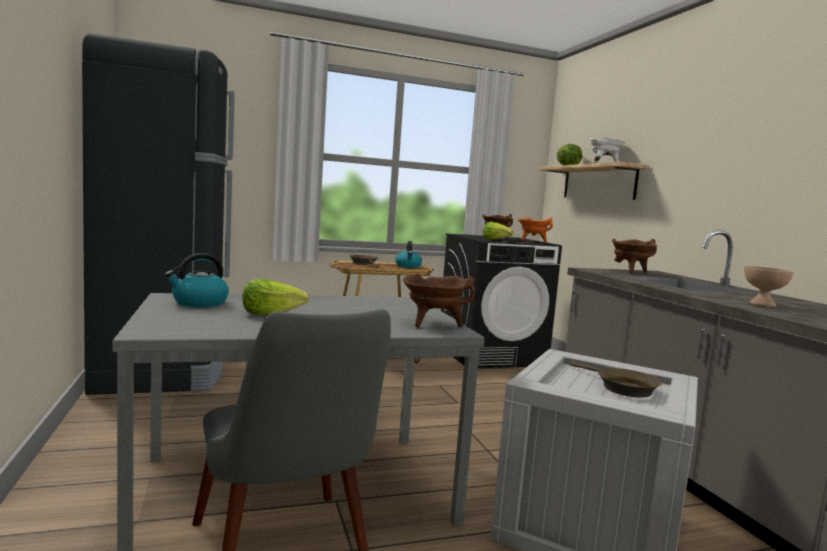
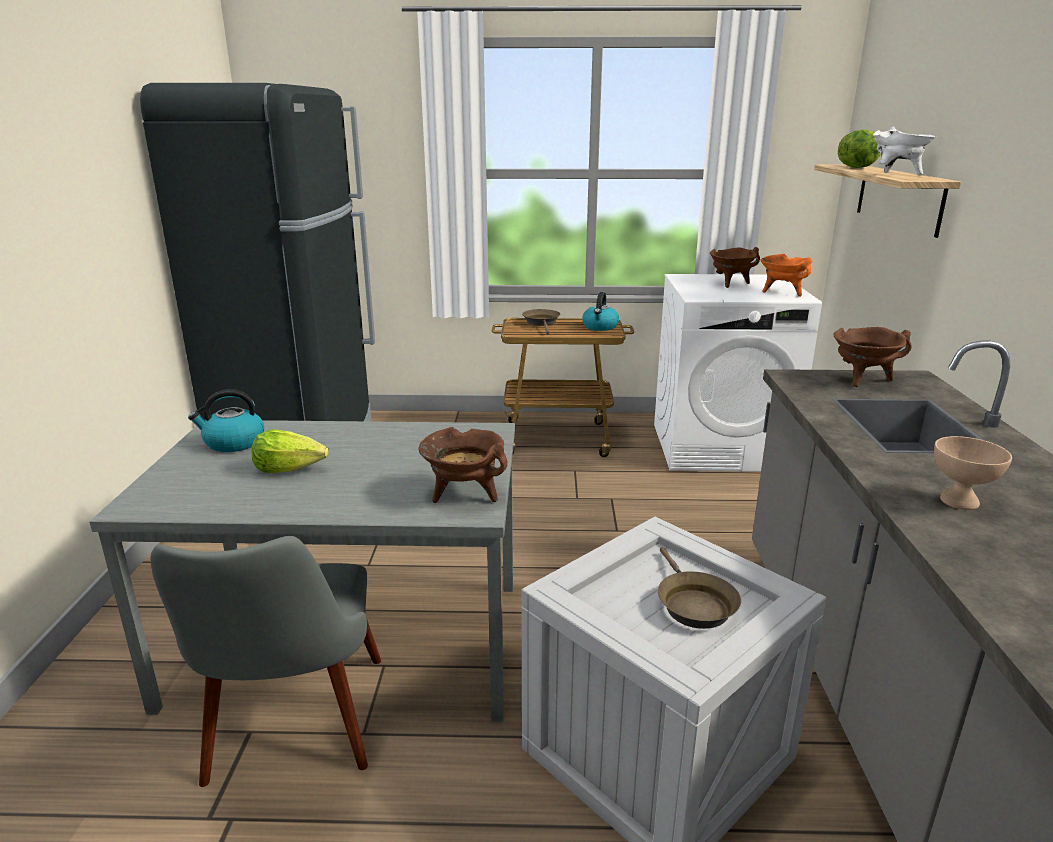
camera: 20 degrees right, 15 degrees up
black washing machine [441,234,562,368] -> white washing machine [654,274,822,472]
lettuce [483,221,514,240] -> none

